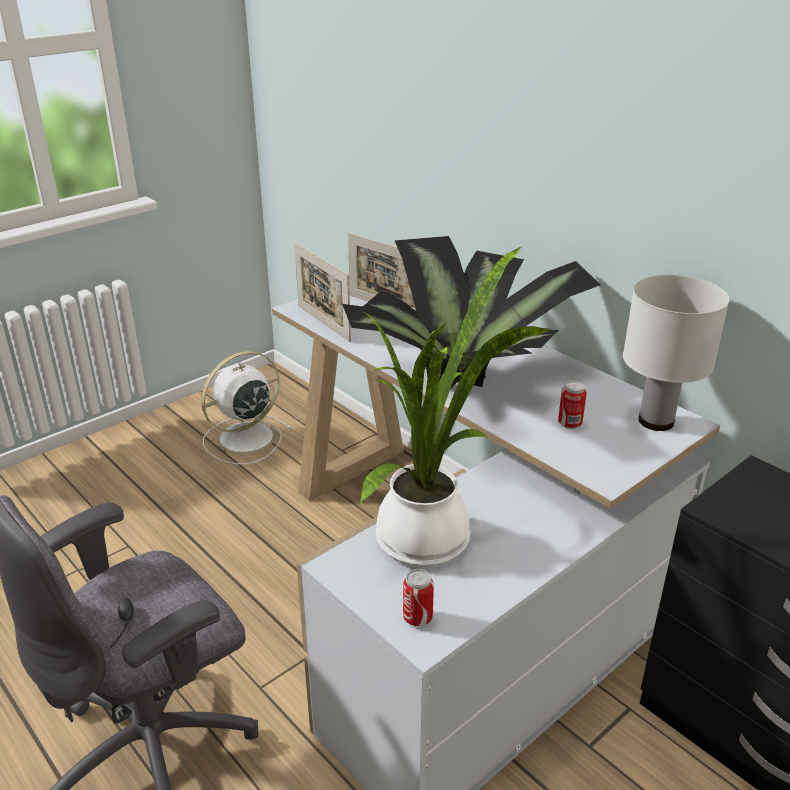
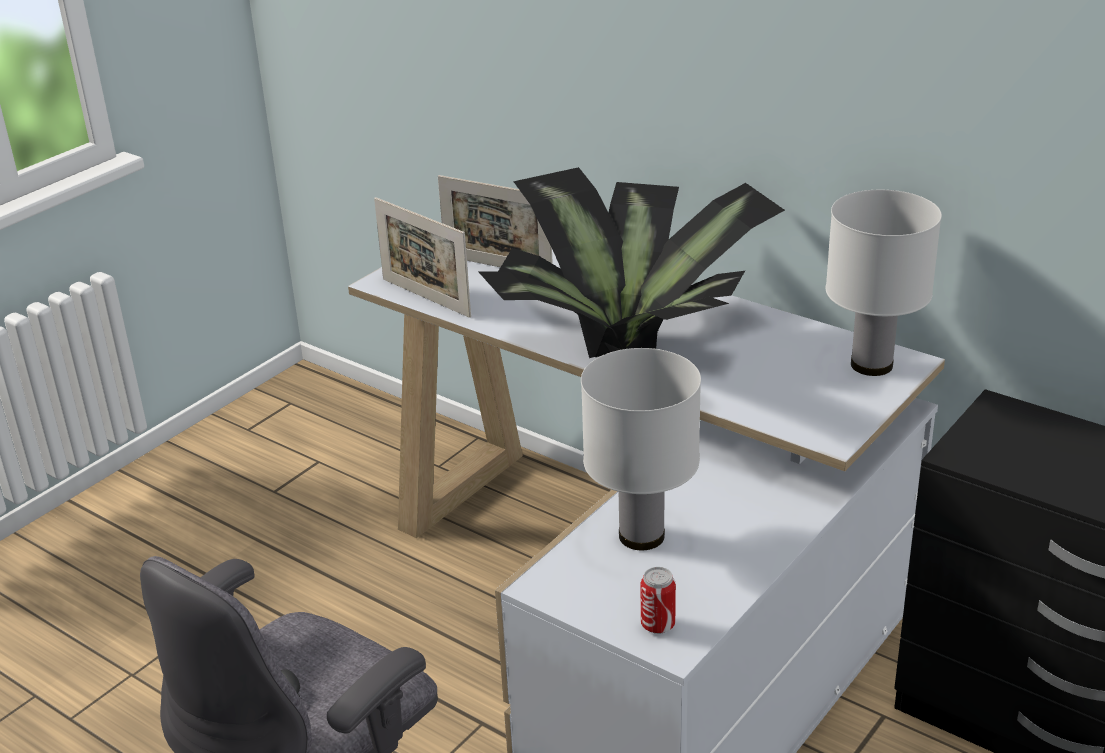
camera: 10 degrees left, 0 degrees up
white fan [201,351,292,465] -> none
potted plant [360,246,550,567] -> white table lamp [581,348,701,550]
can [558,381,587,429] -> none

